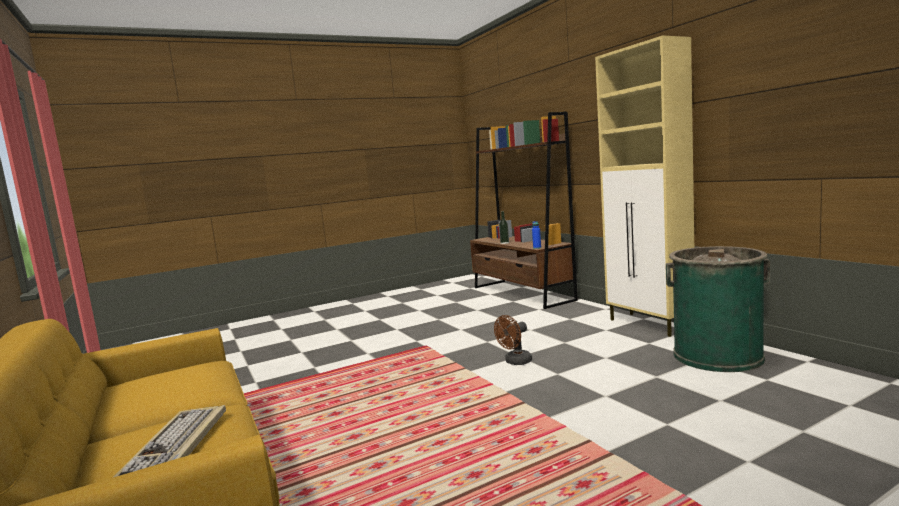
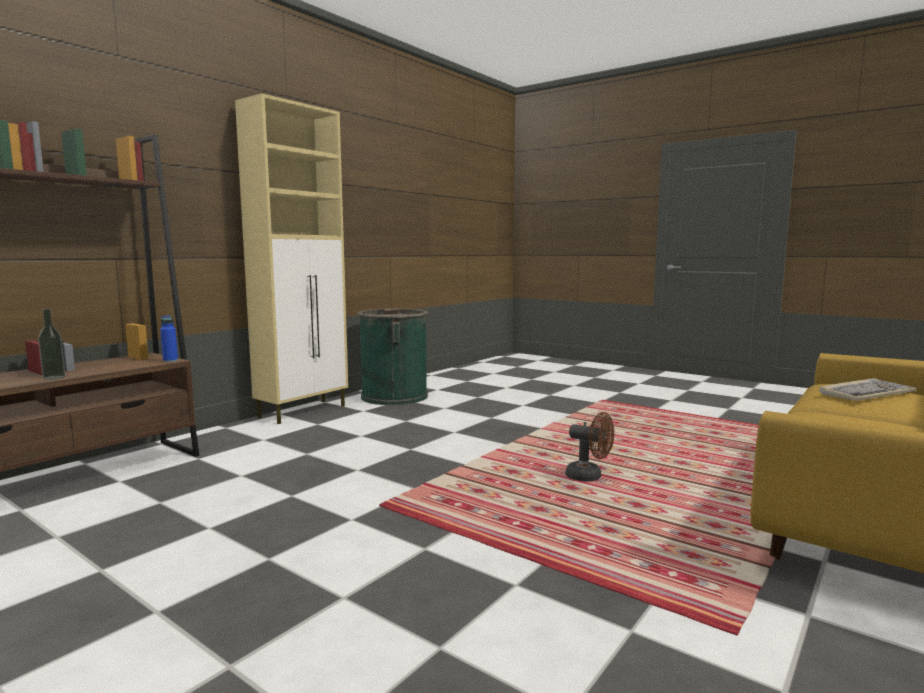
camera: 115 degrees left, 0 degrees up
brown fan [494,315,532,365] -> brown fan moved to [566,412,615,482]

